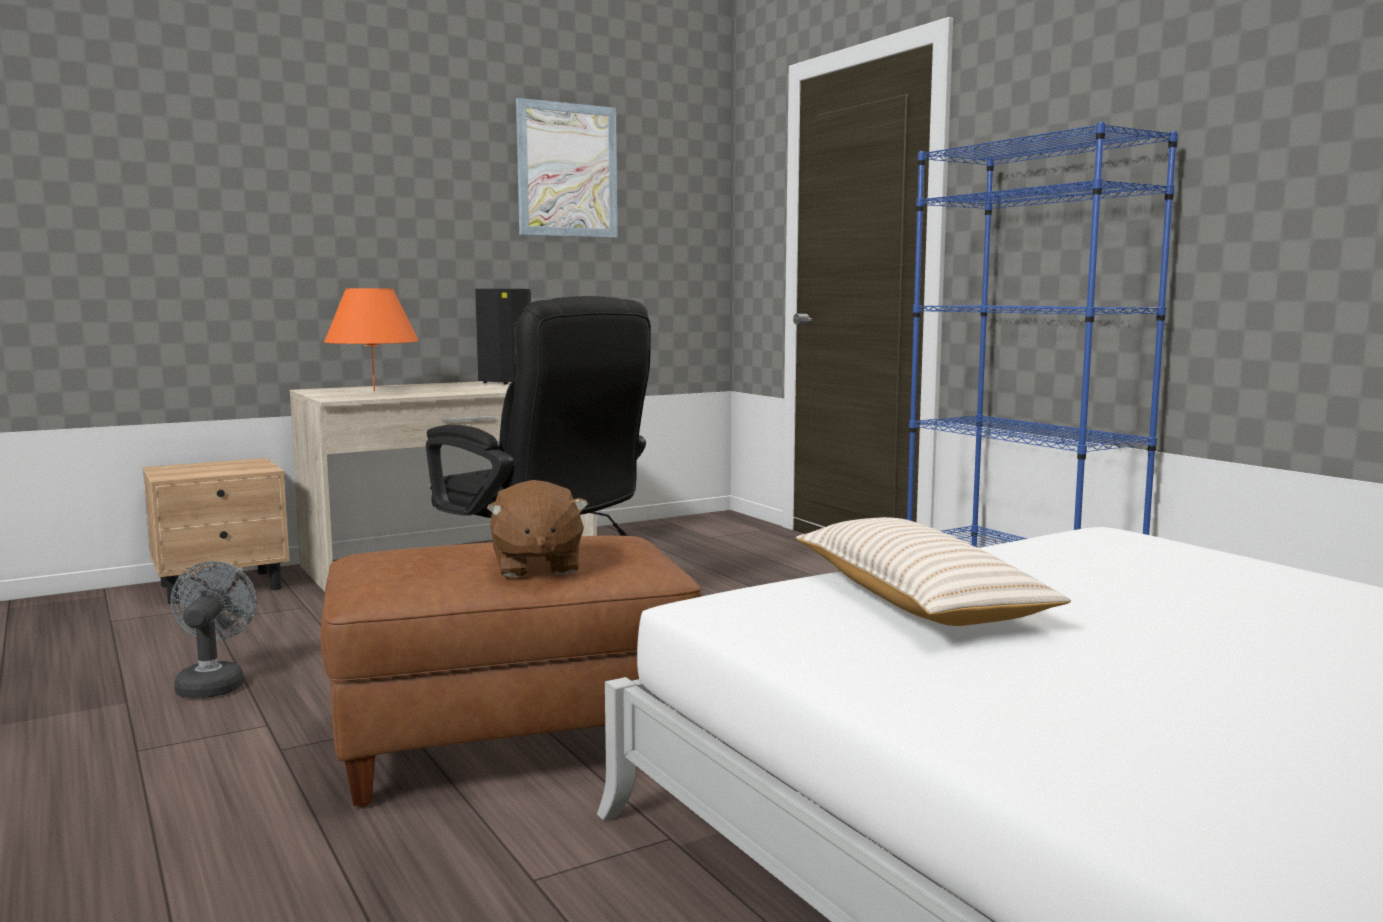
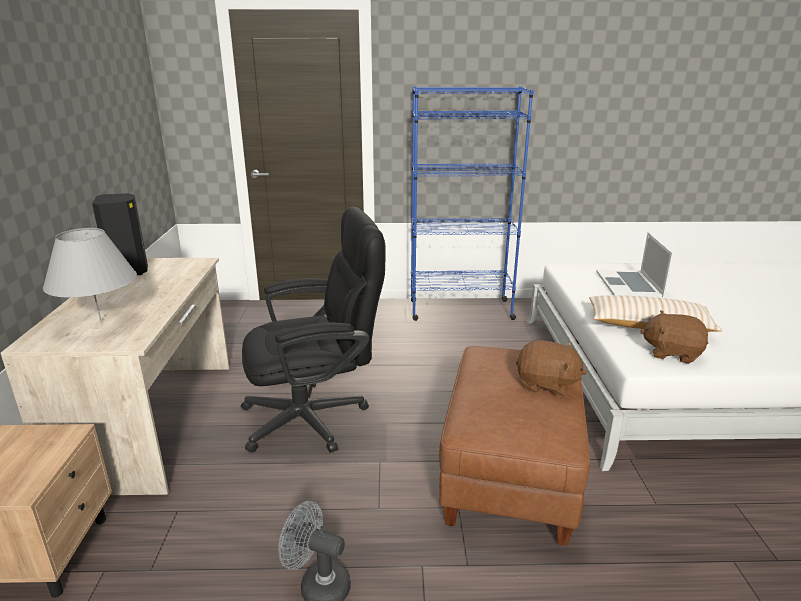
camera: 60 degrees left, 15 degrees up
orange table lamp [324,288,419,392] -> grey table lamp [43,228,137,322]
picture [516,98,617,238] -> none
none -> laptop [596,232,673,298]
none -> brown plush toy [640,310,708,364]

